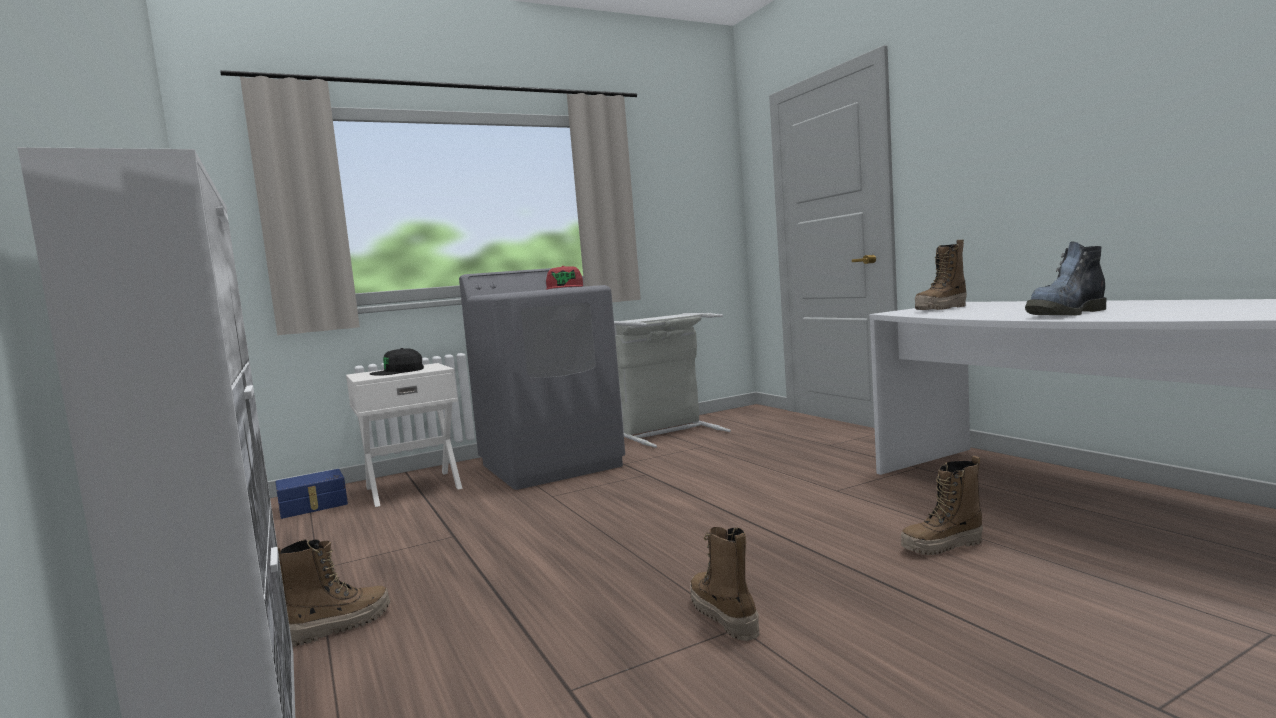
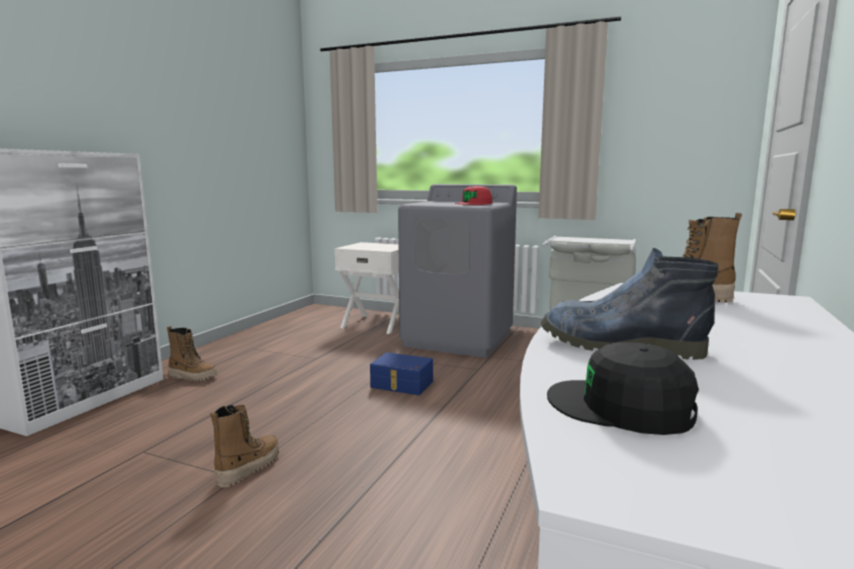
camera: 50 degrees right, 5 degrees up
blue storage box [275,469,348,519] -> blue storage box moved to [370,352,433,395]
black cap [370,348,424,376] -> black cap moved to [547,342,699,435]
boot [901,456,983,555] -> none

